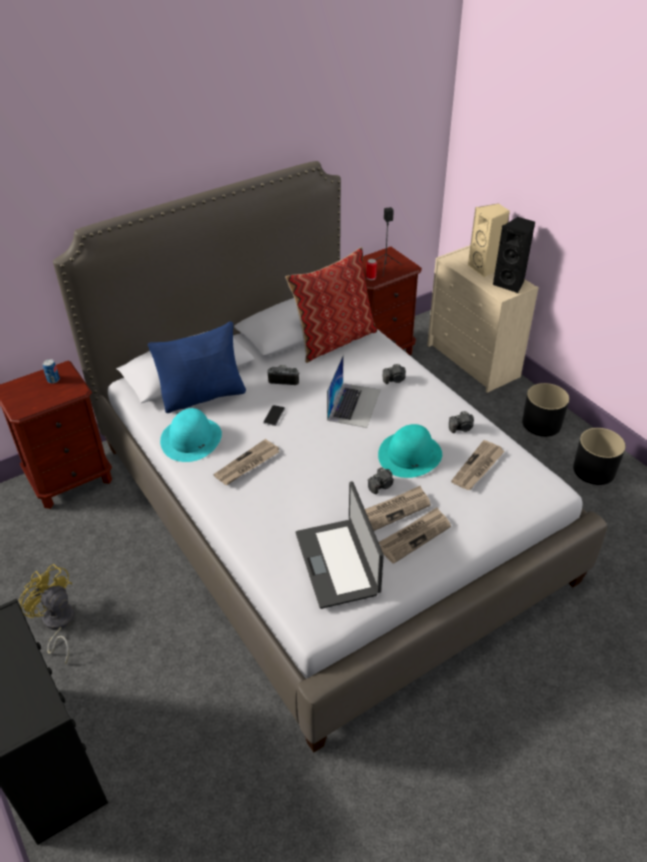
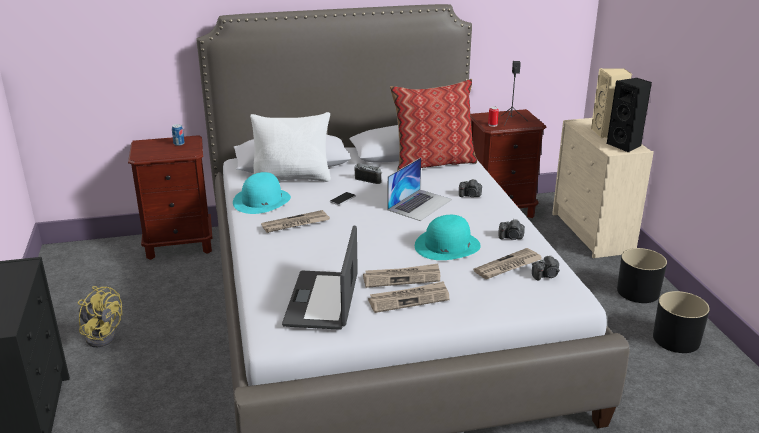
camera: 20 degrees right, 15 degrees down
yellow fan [19,564,74,664] -> yellow fan turned 150 degrees clockwise [78,286,122,347]
blue pillow [148,321,246,413] -> white pillow [250,112,331,182]
camera [368,468,394,494] -> camera moved to [532,255,560,281]

